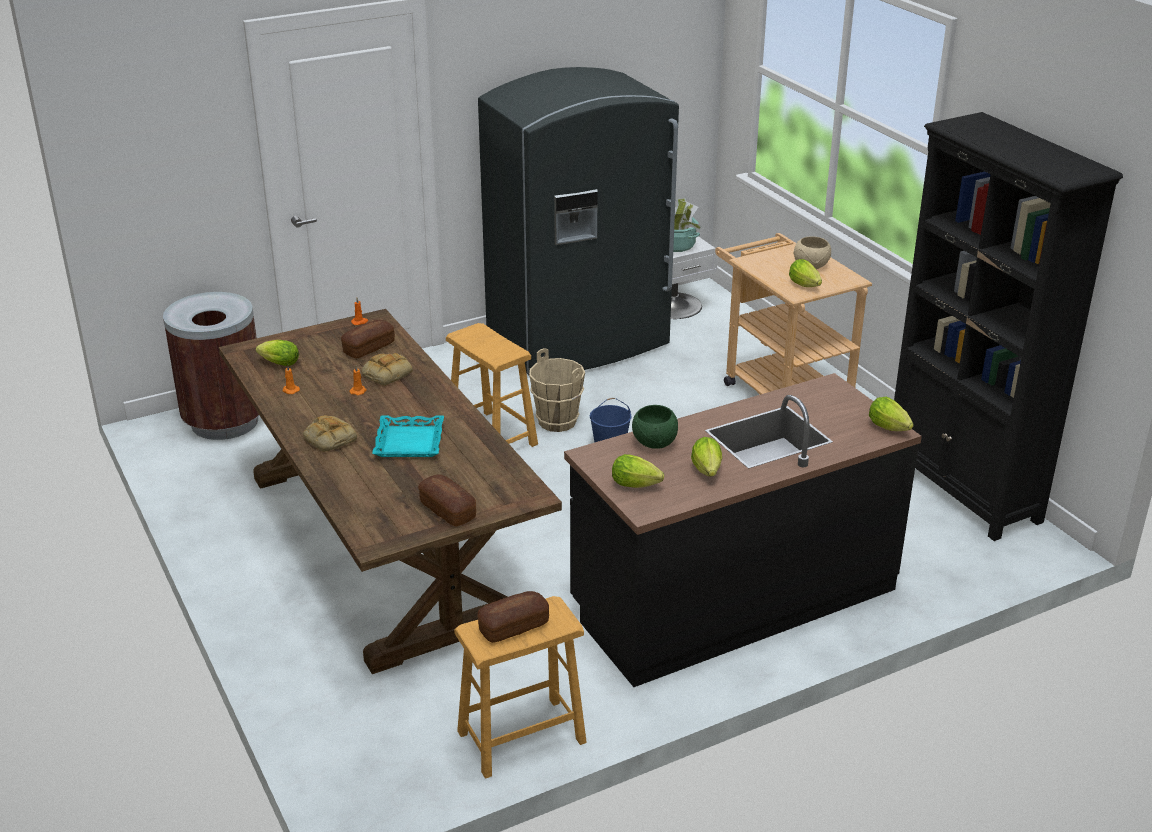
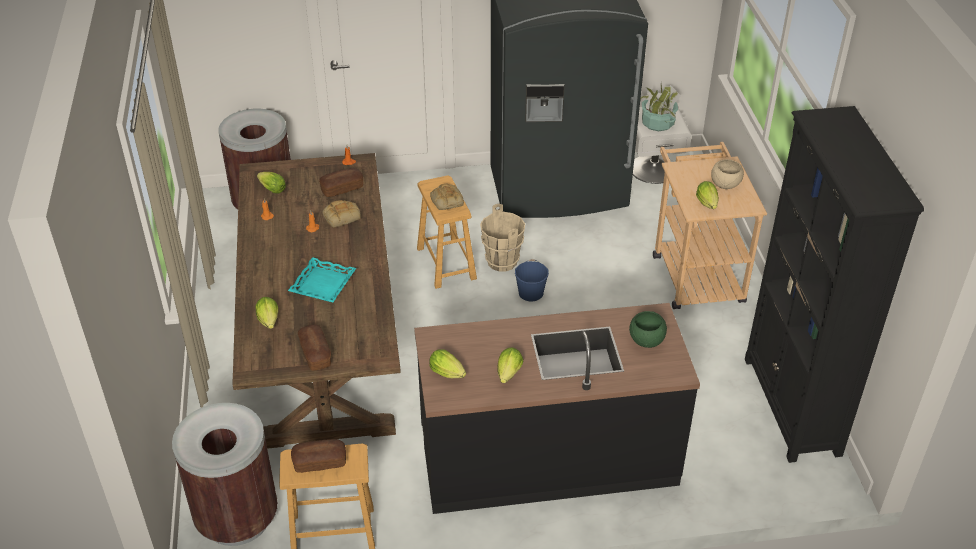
camera: 20 degrees right, 10 degrees up
bread [303,415,357,452] -> bread moved to [430,183,464,210]
green bowl [632,405,678,449] -> green bowl moved to [629,311,667,348]
lettuce [869,397,914,431] -> lettuce moved to [255,297,278,329]
none -> brown trash can [172,403,278,546]

